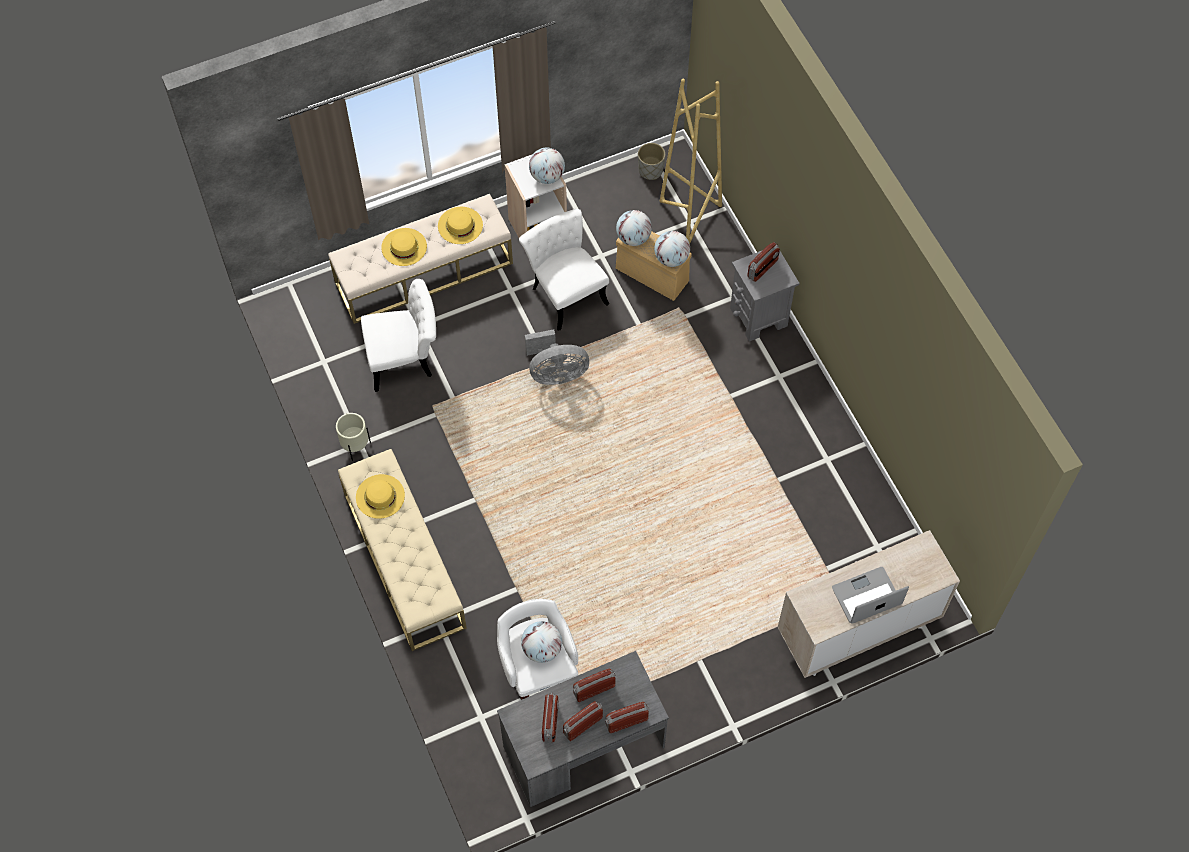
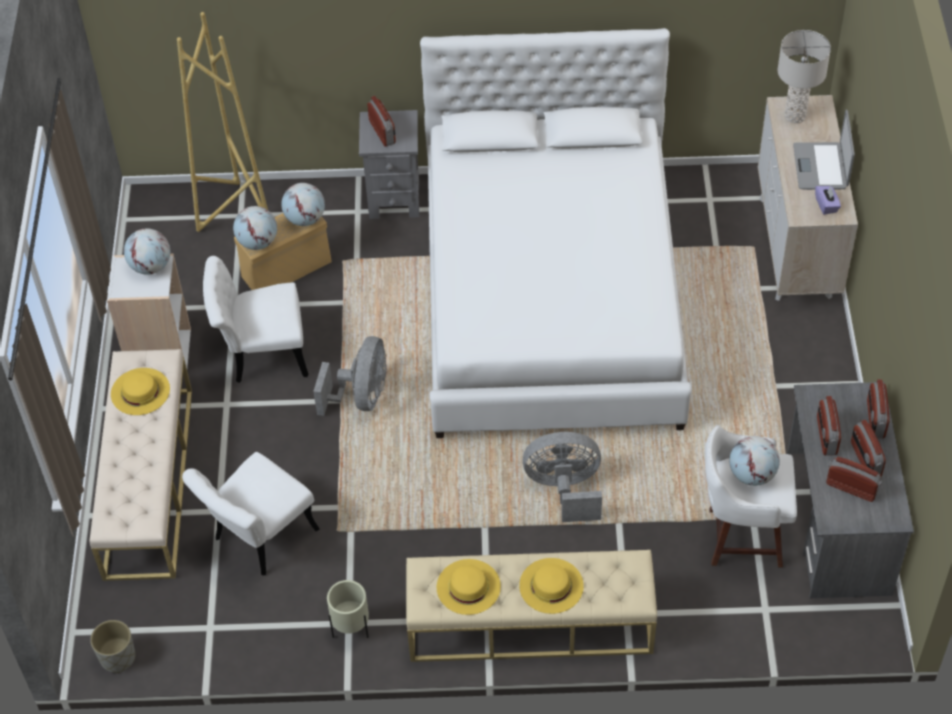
camera: 65 degrees left, 10 degrees down
white chair [361,279,436,392] -> white chair turned 150 degrees counterclockwise [182,452,320,575]
yellow hat [381,228,427,266] -> yellow hat moved to [519,558,584,614]
grey planter [638,143,665,180] -> grey planter moved to [90,620,135,673]
none -> white bed [420,28,692,438]
none -> grey fan [523,432,602,522]
none -> white table lamp [778,30,831,123]
none -> purple tissue box [815,186,841,215]

